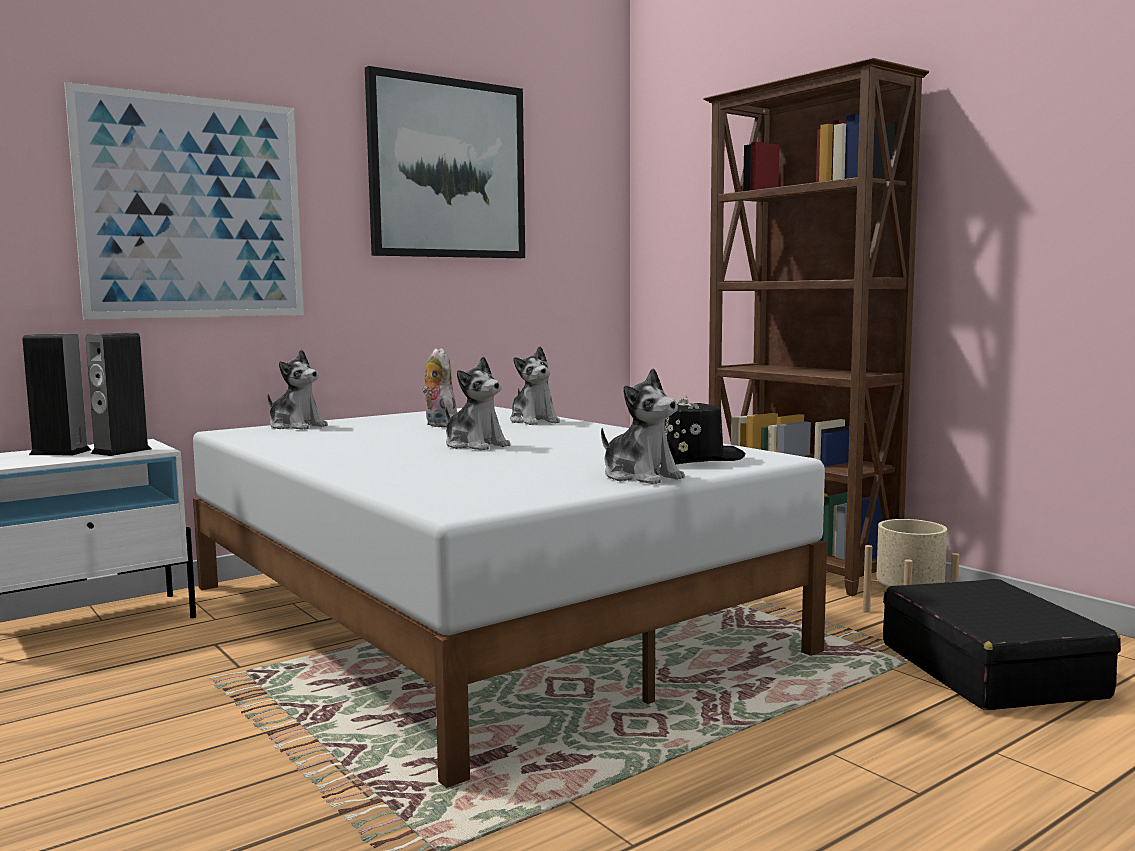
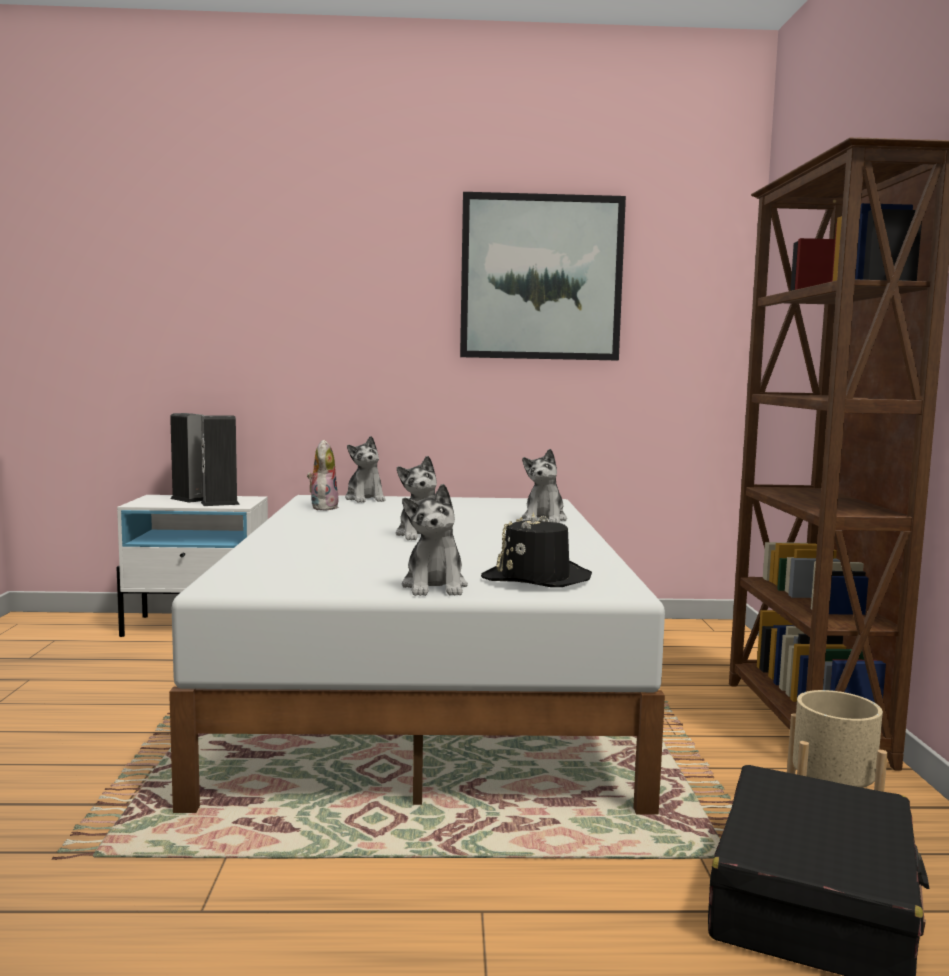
camera: 35 degrees right, 0 degrees up
picture [64,82,304,319] -> none
plush toy [422,348,457,427] -> plush toy moved to [307,440,338,511]

